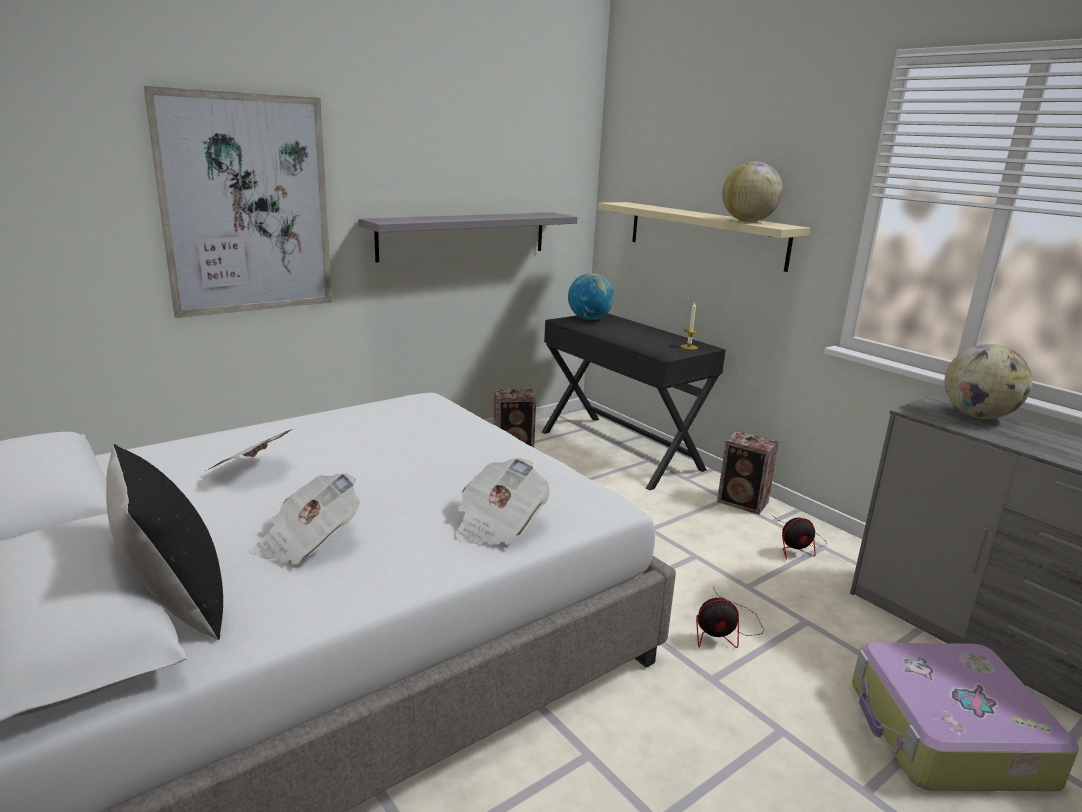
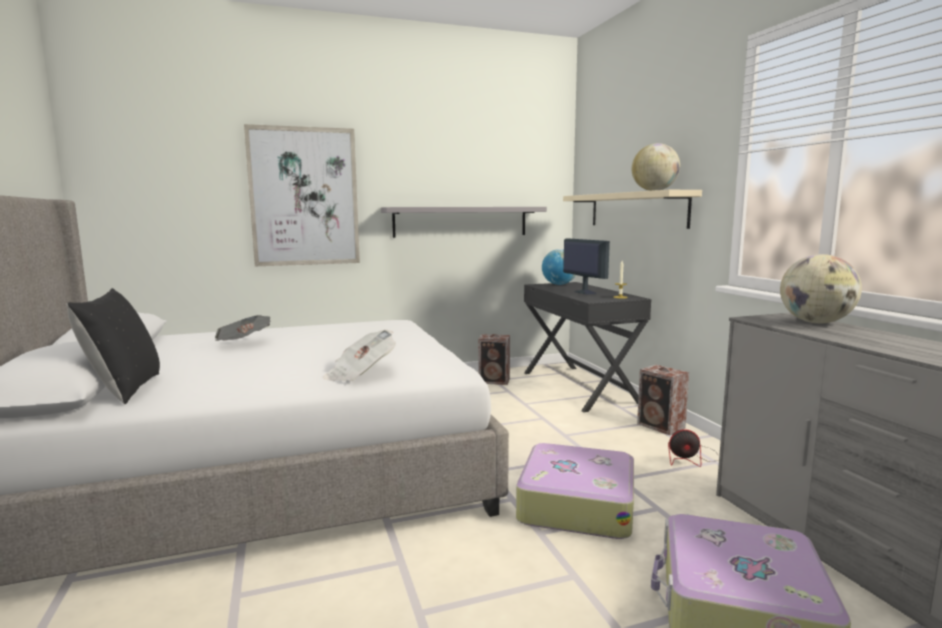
camera: 20 degrees right, 10 degrees down
newspaper [252,473,360,565] -> none
fan [696,587,764,648] -> suitcase [516,443,634,539]
none -> monitor [563,238,610,295]

